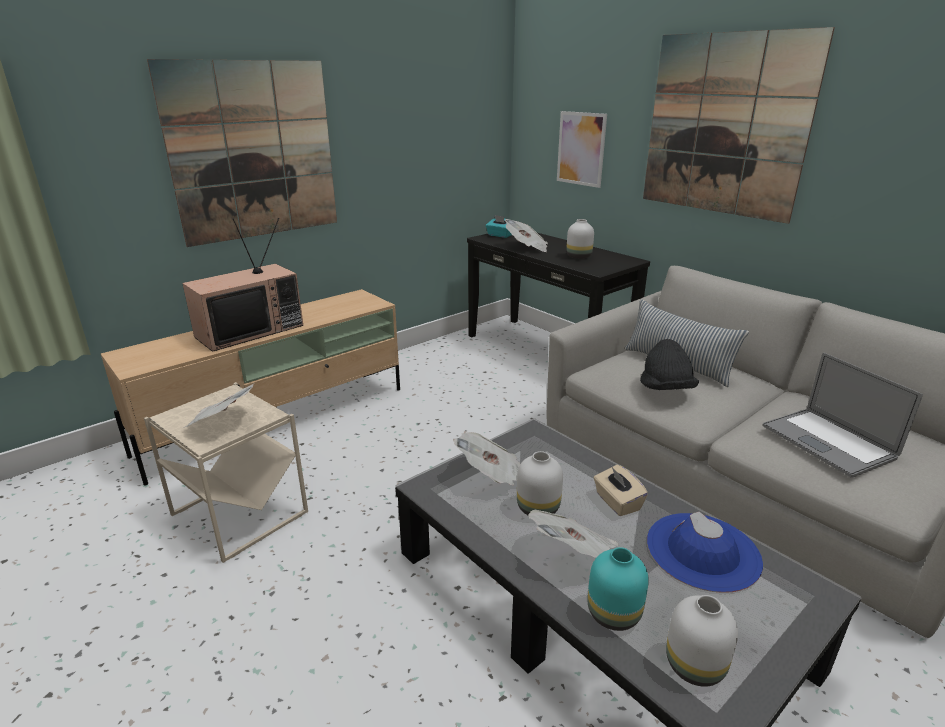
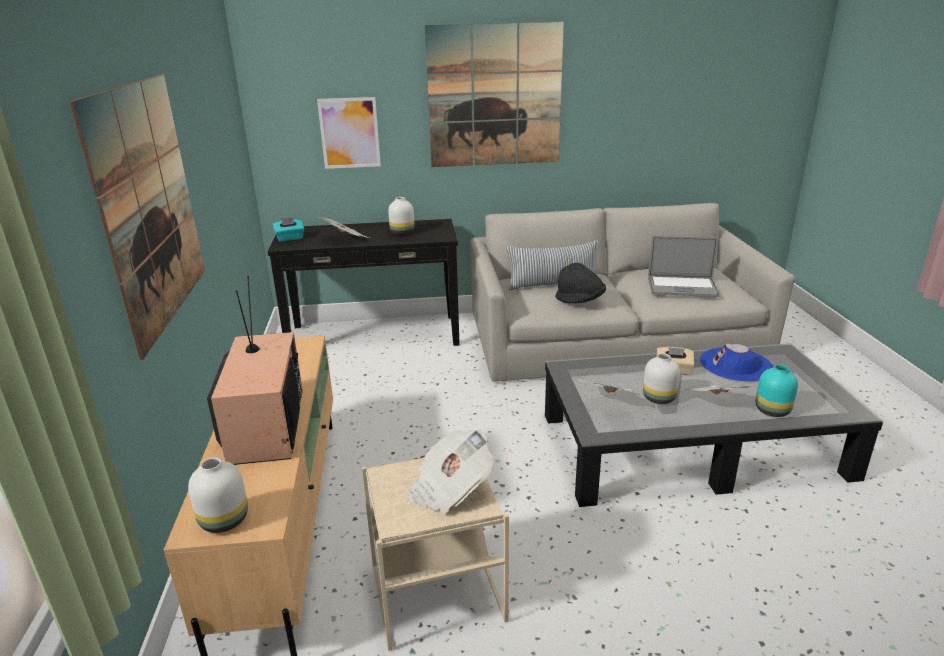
camera: 55 degrees left, 0 degrees up
white vase [666,595,738,687] -> white vase moved to [188,458,248,533]

